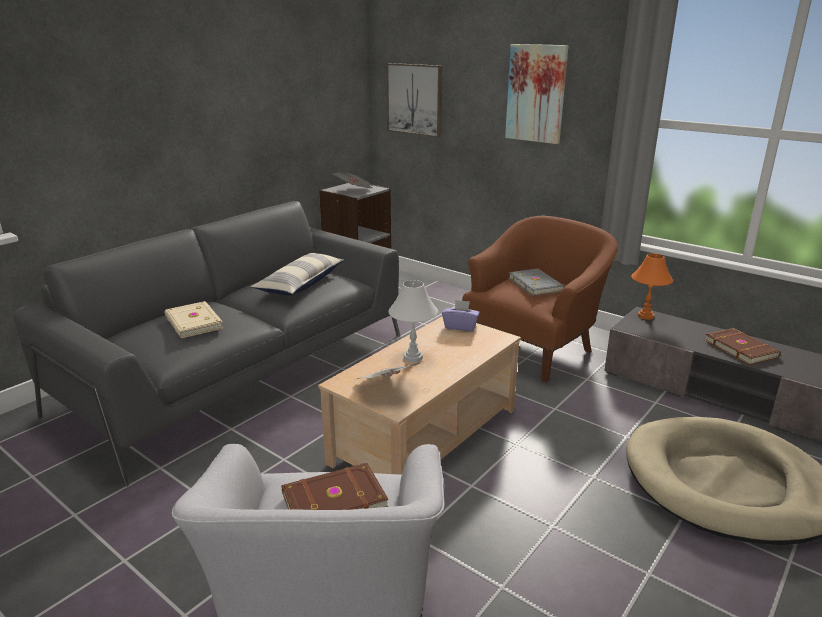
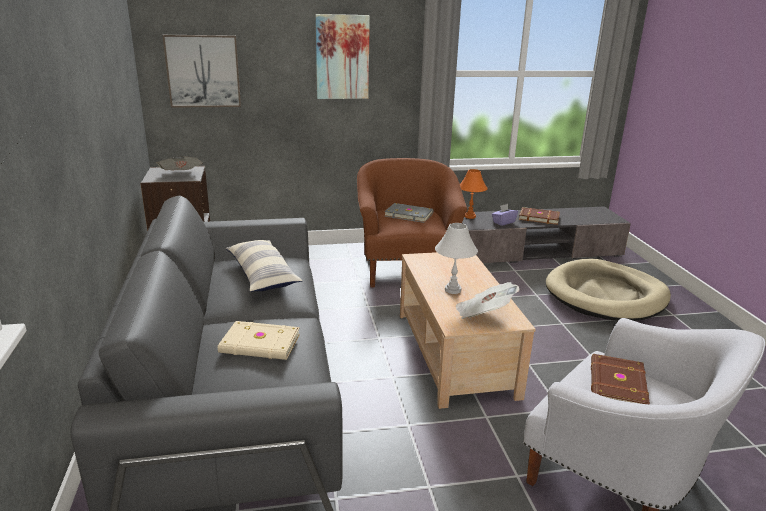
camera: 50 degrees left, 0 degrees up
purple tissue box [442,300,480,331] -> purple tissue box moved to [492,204,518,226]

